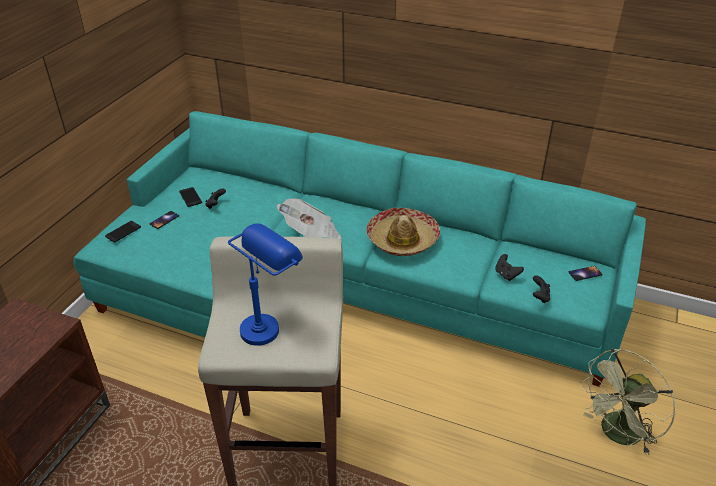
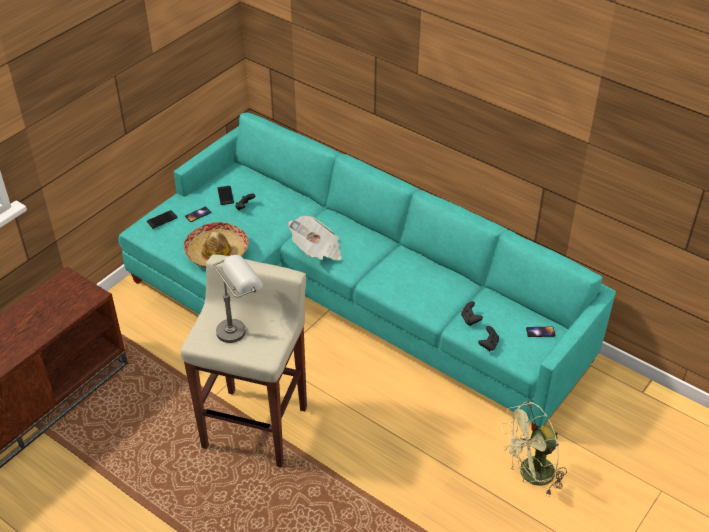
camera: 15 degrees right, 5 degrees up
blue table lamp [228,223,303,346] -> grey table lamp [213,255,263,343]
hat [367,208,440,256] -> hat moved to [184,222,249,268]

